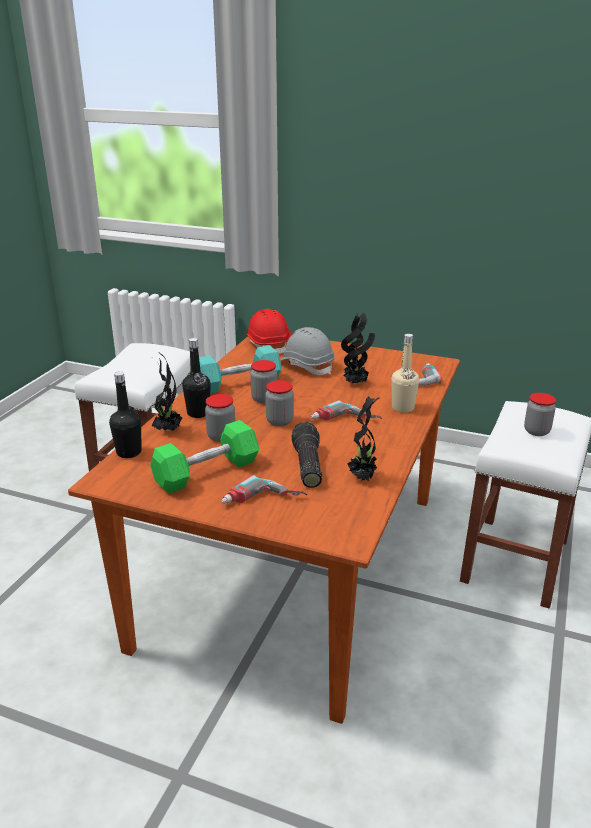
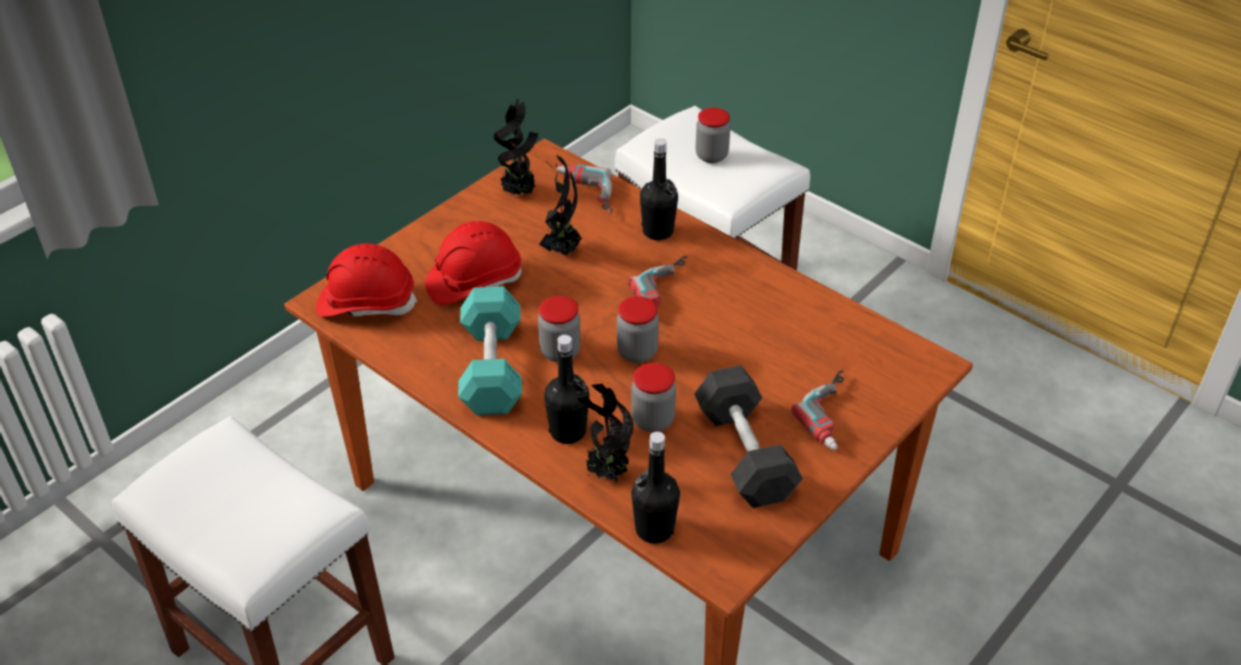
camera: 70 degrees left, 15 degrees up
green dumbbell [150,420,259,494] -> grey dumbbell [694,365,803,508]
grey hard hat [280,327,335,375] -> red hard hat [425,221,521,305]
flashlight [291,422,322,488] -> none
potted plant [347,396,380,481] -> potted plant moved to [494,99,538,195]
beige bottle [391,334,419,413] -> black bottle [640,139,678,240]

